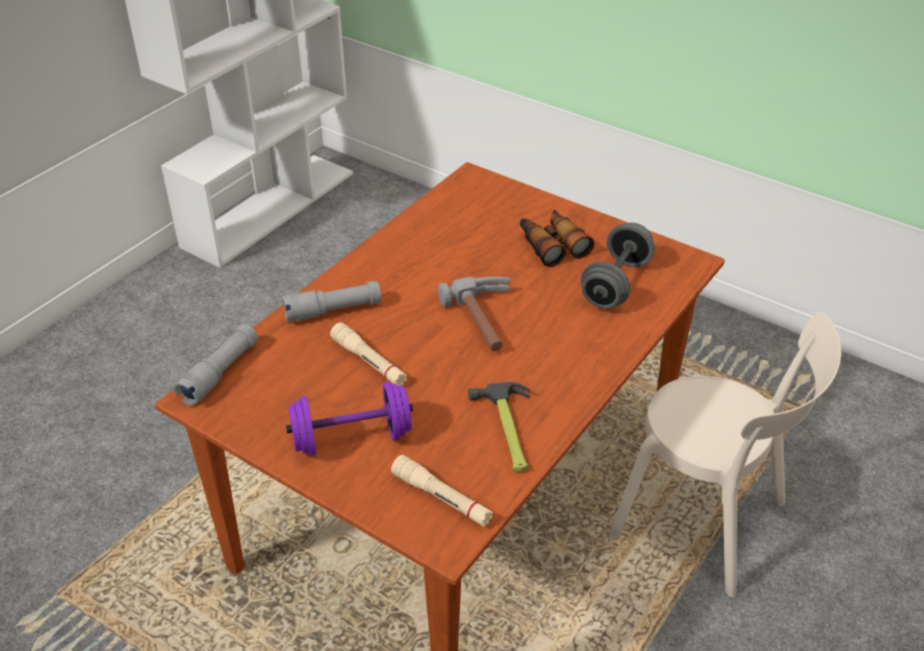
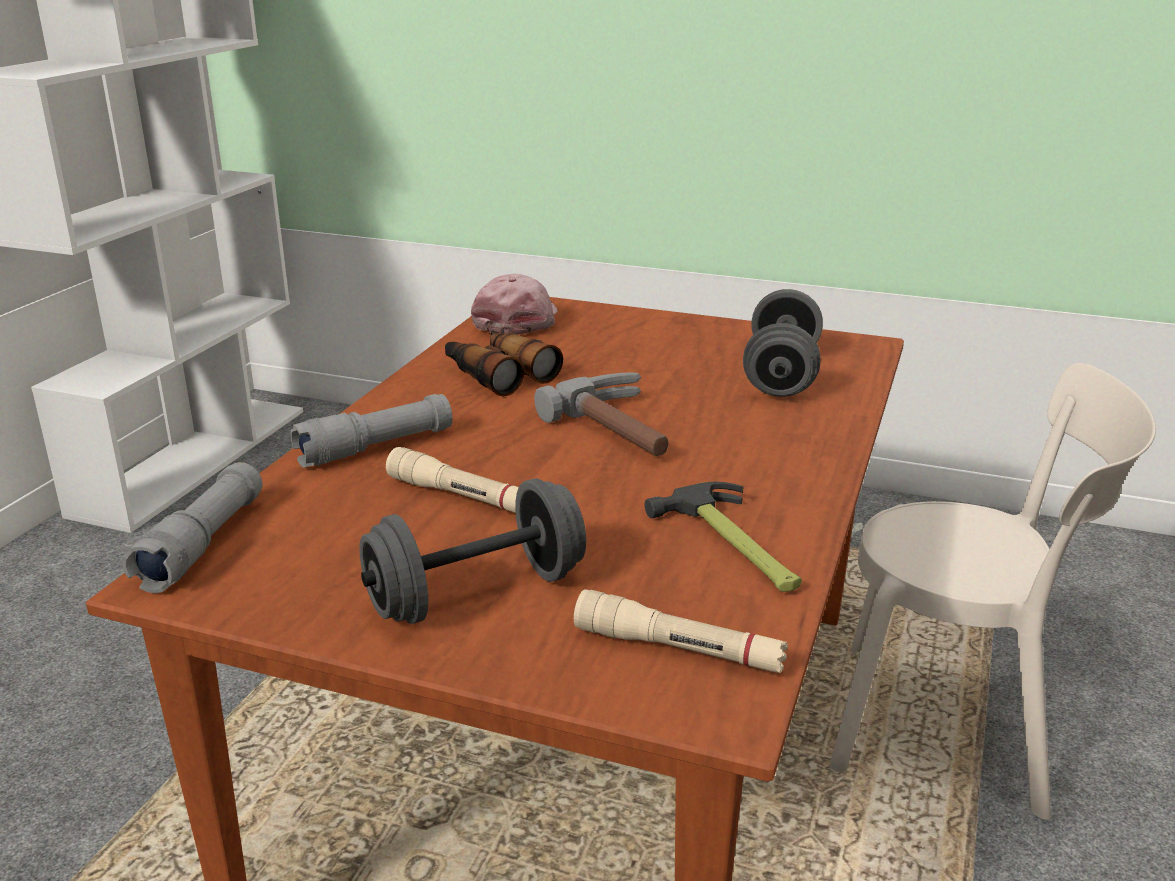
camera: 15 degrees left, 15 degrees down
purple dumbbell [286,382,413,456] -> grey dumbbell [359,478,586,624]
binoculars [520,210,594,267] -> binoculars moved to [445,330,563,396]
none -> pink cap [471,274,557,334]

